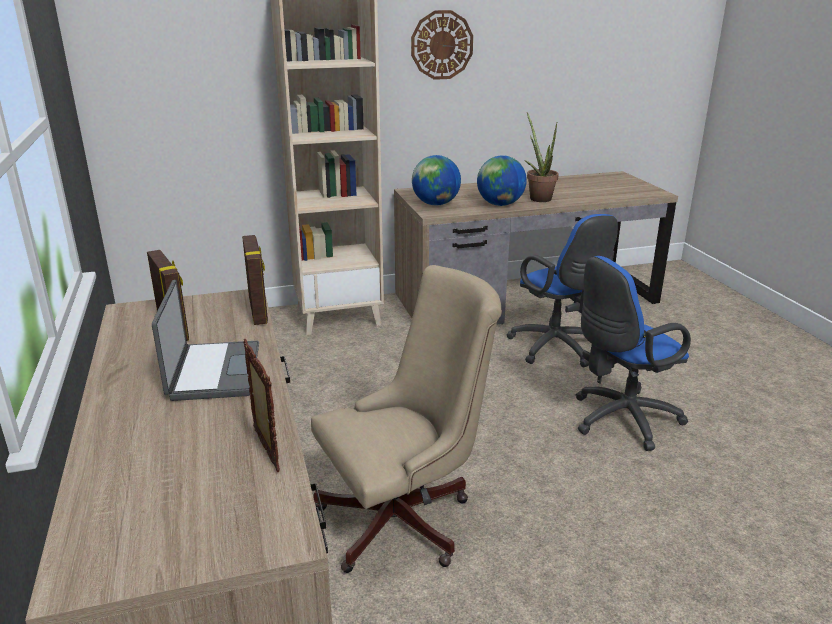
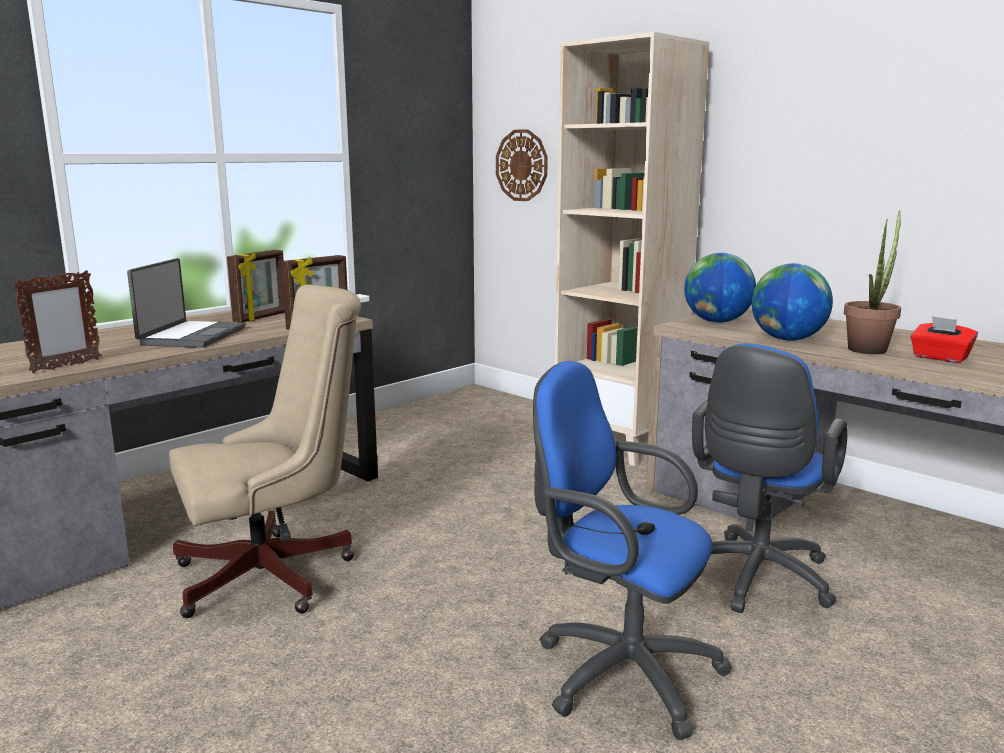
camera: 60 degrees right, 10 degrees down
laptop [152,280,259,401] -> laptop turned 45 degrees counterclockwise [127,258,245,348]
beige office chair [311,265,502,573] -> beige office chair turned 60 degrees counterclockwise [169,284,361,618]
wall clock [411,10,473,80] -> wall clock moved to [496,129,548,201]
none -> red tissue box [911,316,978,363]

